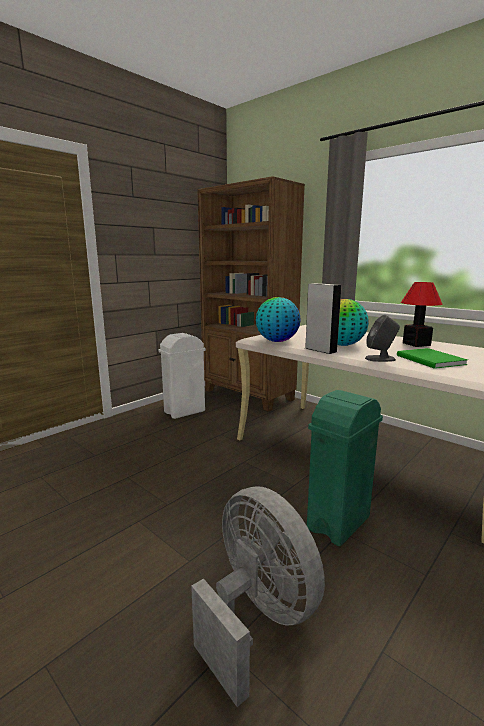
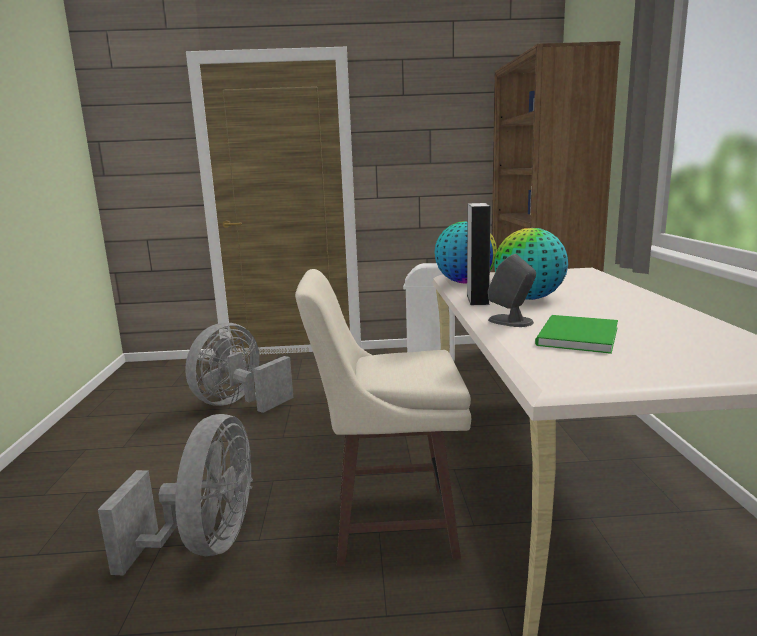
camera: 45 degrees right, 0 degrees up
green trash can [307,390,383,546] -> beige stool [295,269,471,566]
table lamp [401,282,443,347] -> none
none -> grey fan [185,323,293,413]

